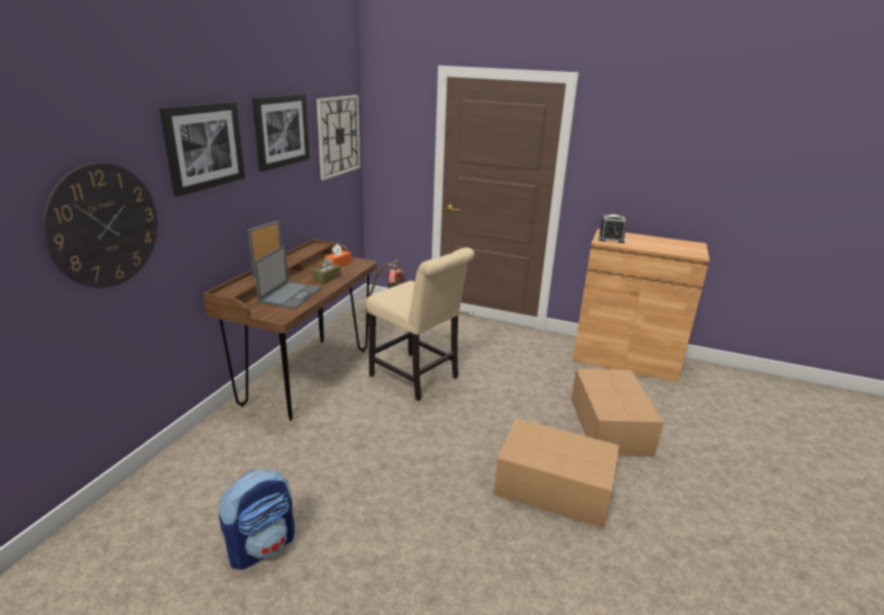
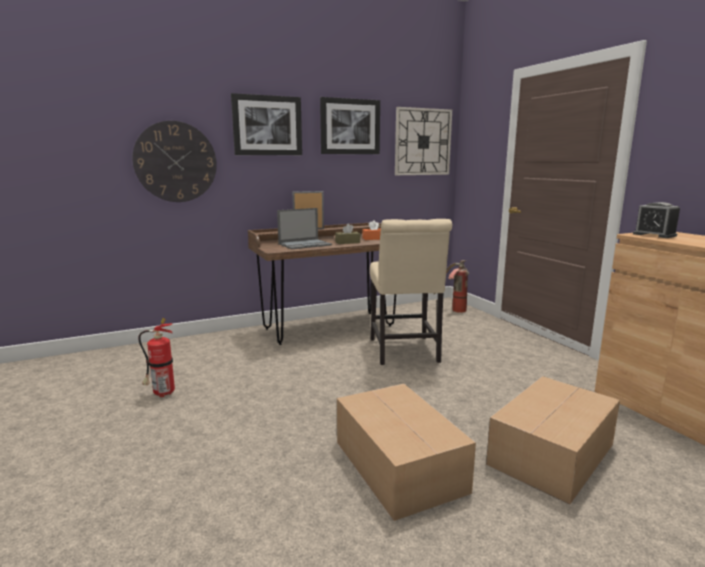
camera: 45 degrees right, 10 degrees down
backpack [219,469,295,570] -> fire extinguisher [138,318,175,397]

